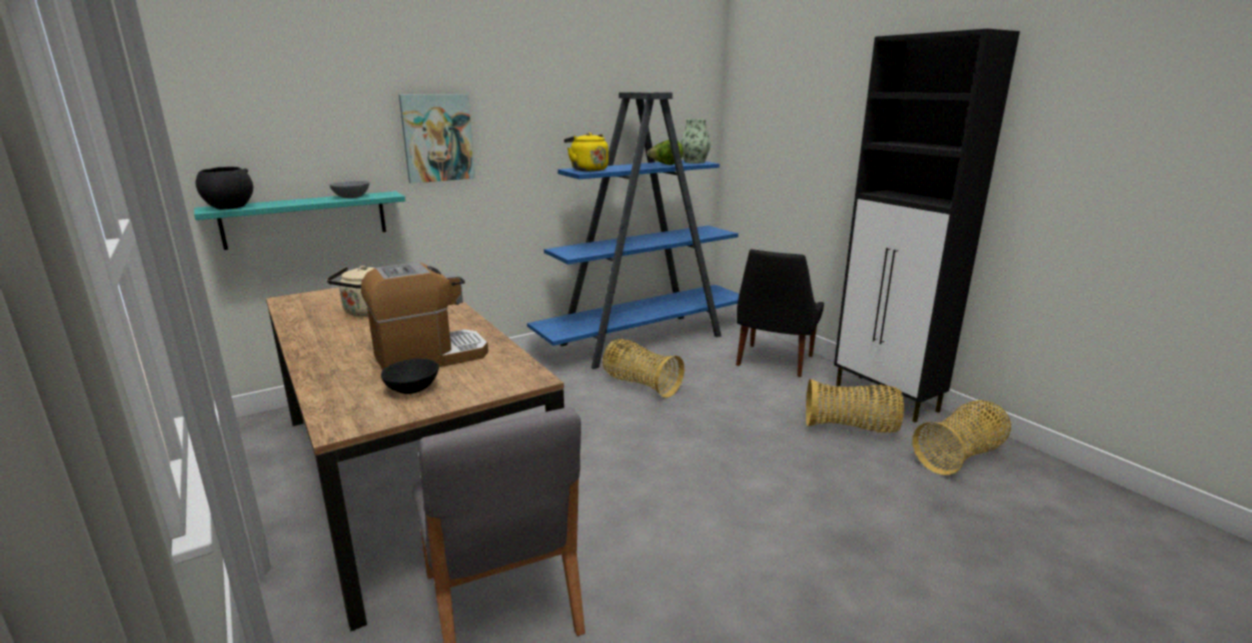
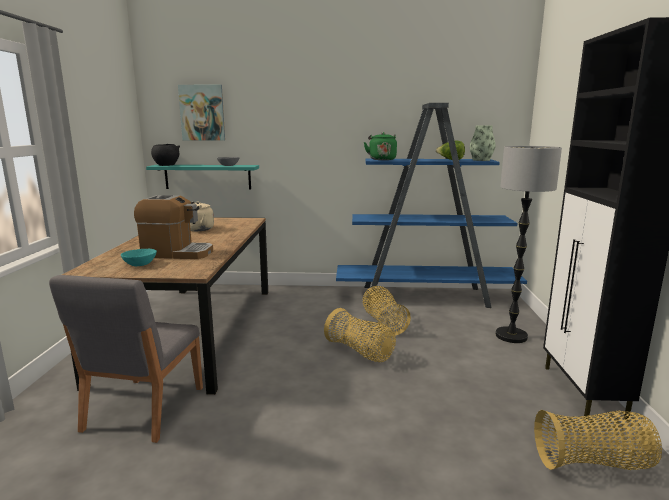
camera: 35 degrees right, 5 degrees down
black bowl [381,359,439,394] -> turquoise bowl [121,249,157,266]
picture [399,94,475,183] -> picture moved to [178,85,225,141]
yellow kettle [564,132,608,172] -> green kettle [364,132,397,160]
black chair [736,249,824,377] -> floor lamp [496,146,562,343]
basket [806,379,904,433] -> basket moved to [324,308,396,362]

